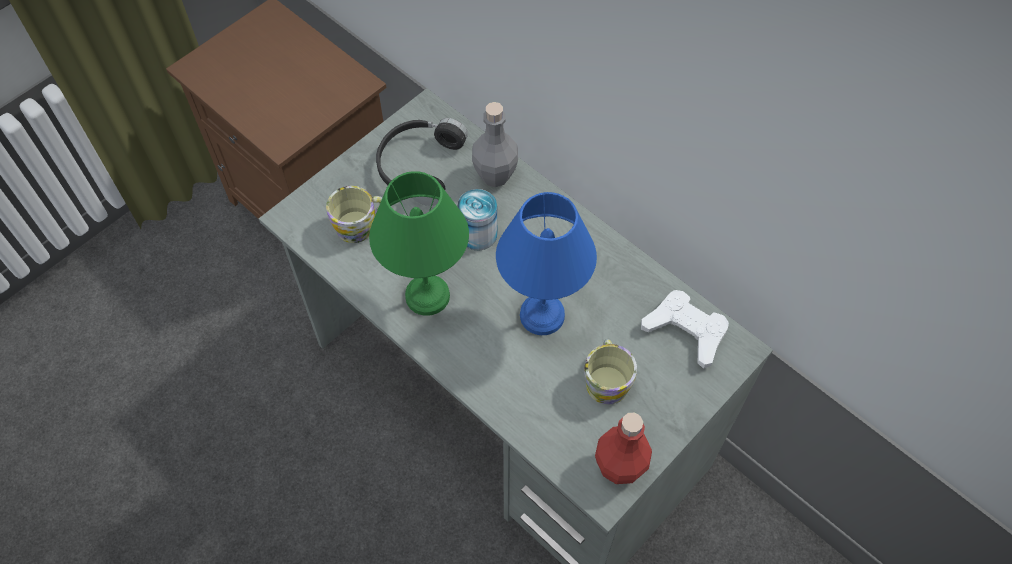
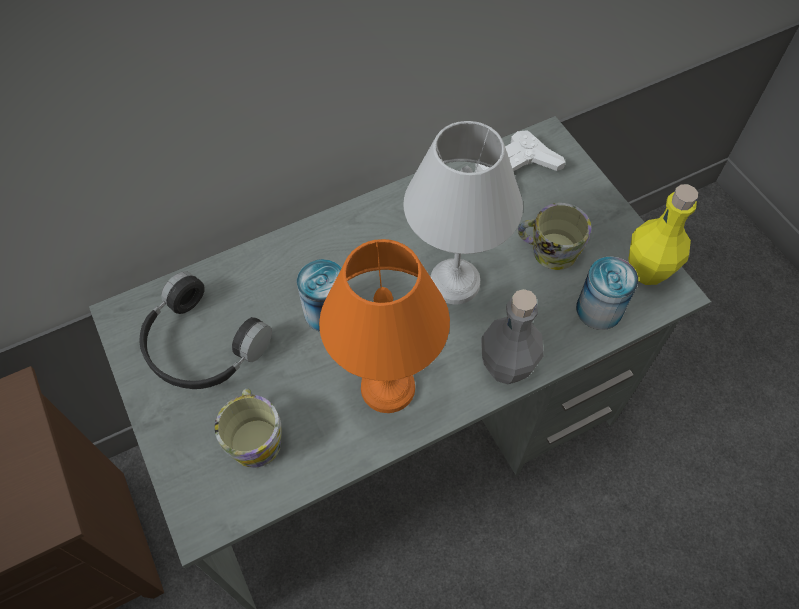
camera: 70 degrees left, 0 degrees up
green table lamp [369,171,469,316] -> orange table lamp [319,239,450,413]
grey bottle [472,102,518,187] -> grey bottle moved to [481,289,544,384]
blue table lamp [496,192,597,335] -> white table lamp [403,121,523,304]
red bottle [595,413,652,484] -> yellow bottle [628,184,698,285]
none -> can [576,257,638,330]

